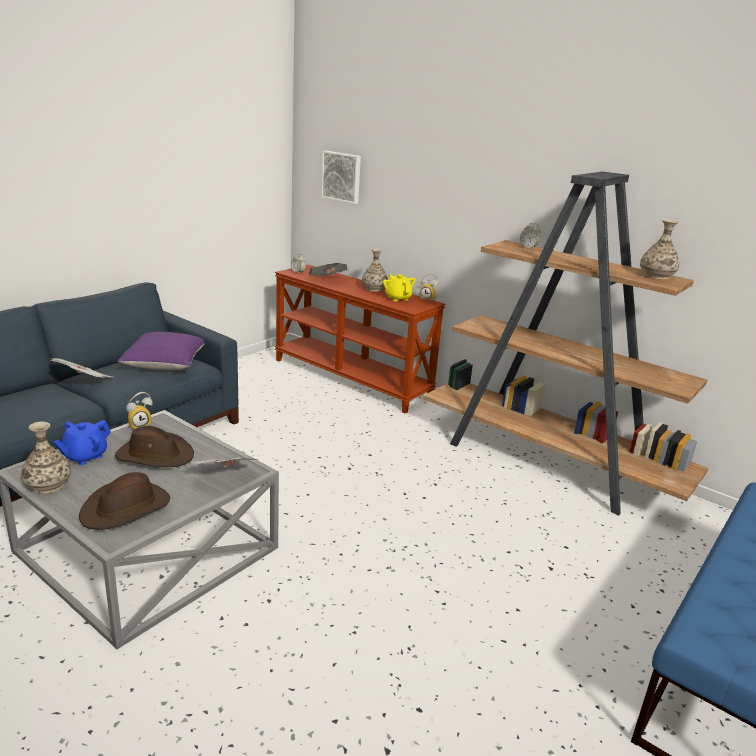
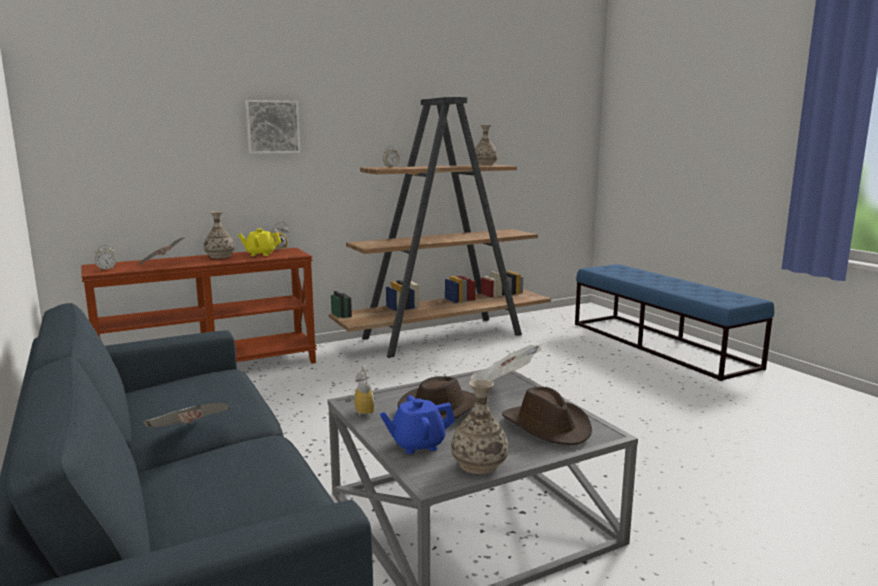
camera: 65 degrees left, 10 degrees down
blue teapot [53,420,111,465] -> blue teapot turned 105 degrees clockwise [379,395,455,454]
purple pillow [117,332,205,370] -> none
picture [321,151,361,204] -> picture moved to [245,100,301,154]

